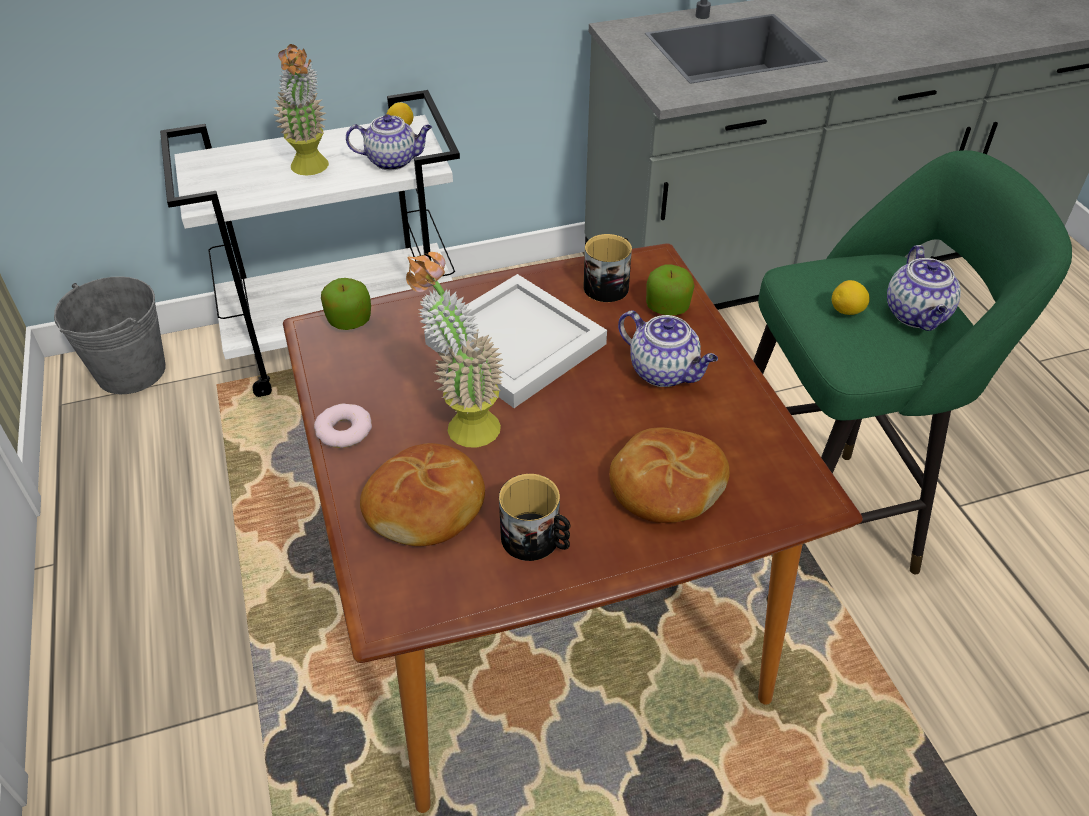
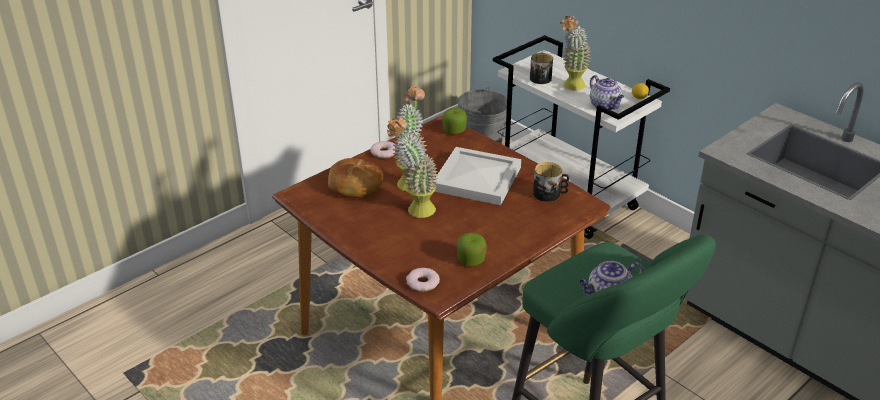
camera: 65 degrees right, 10 degrees down
mug [499,474,570,561] -> mug moved to [530,53,553,84]
bread [609,427,730,523] -> none
teapot [618,311,718,387] -> none
apple [646,265,695,315] -> apple moved to [457,233,487,266]
lemon [832,280,870,315] -> none
none -> potted plant [387,117,438,218]
none -> donut [406,268,440,292]

